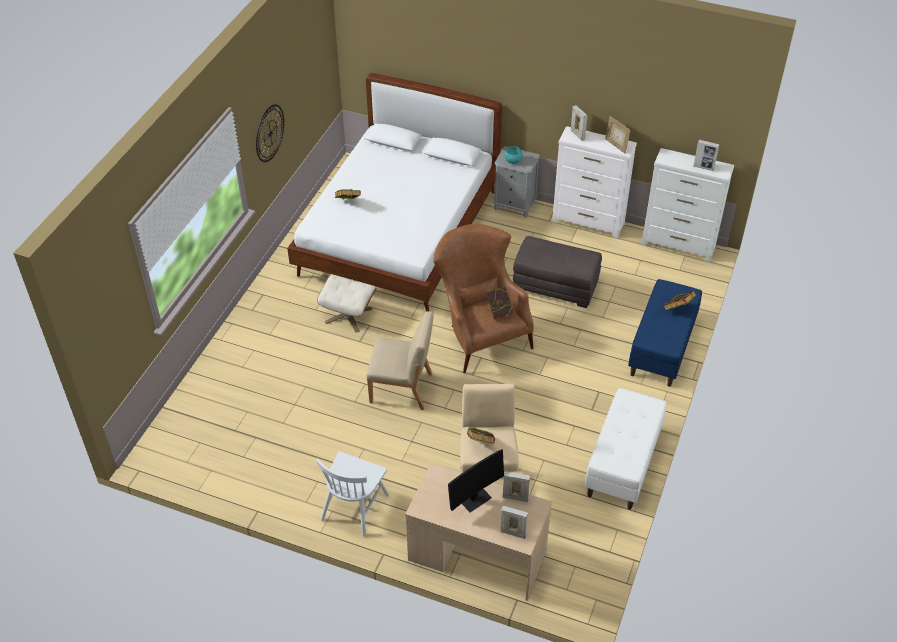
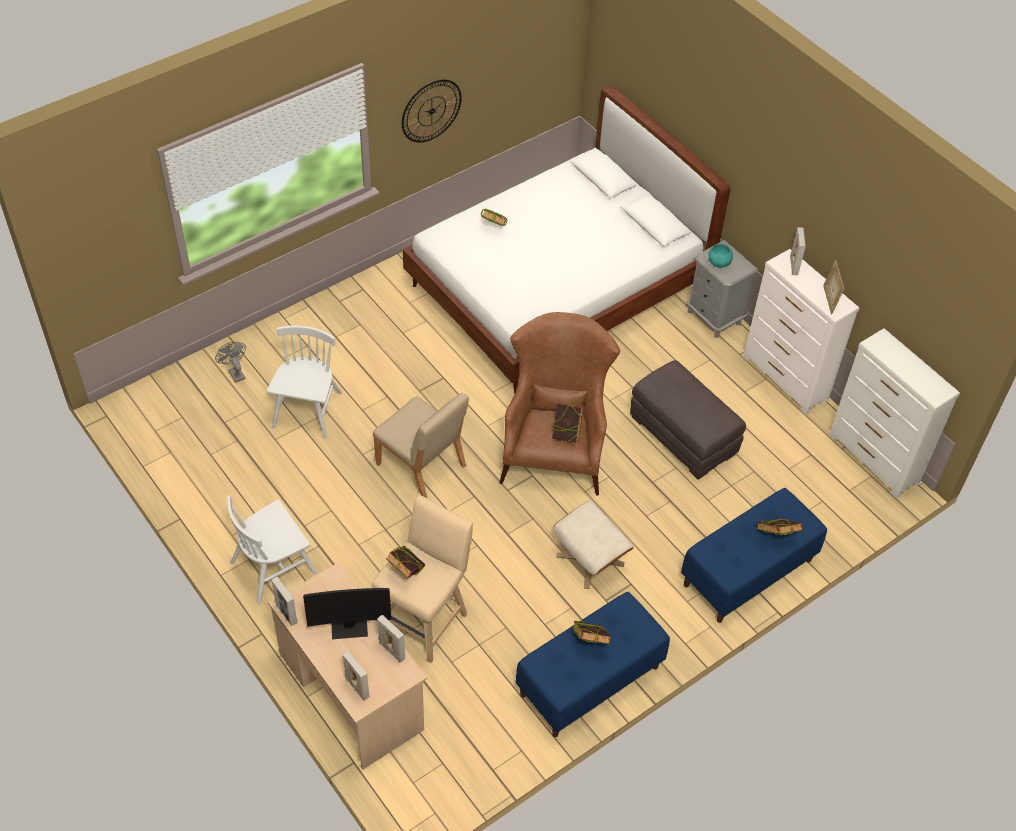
camera: 30 degrees right, 5 degrees up
beige ottoman [317,275,377,332] -> beige ottoman moved to [553,501,634,589]
white bench [585,388,666,510] -> blue bench [516,592,670,737]
picture frame [694,140,720,171] -> picture frame moved to [272,577,298,626]
none -> grey fan [215,342,246,383]
none -> white chair [267,325,342,439]
none -> book [572,621,611,644]

